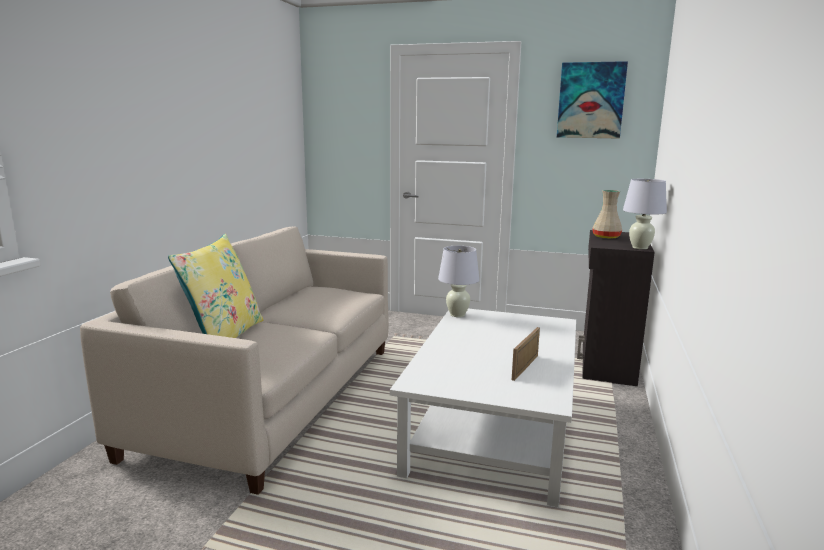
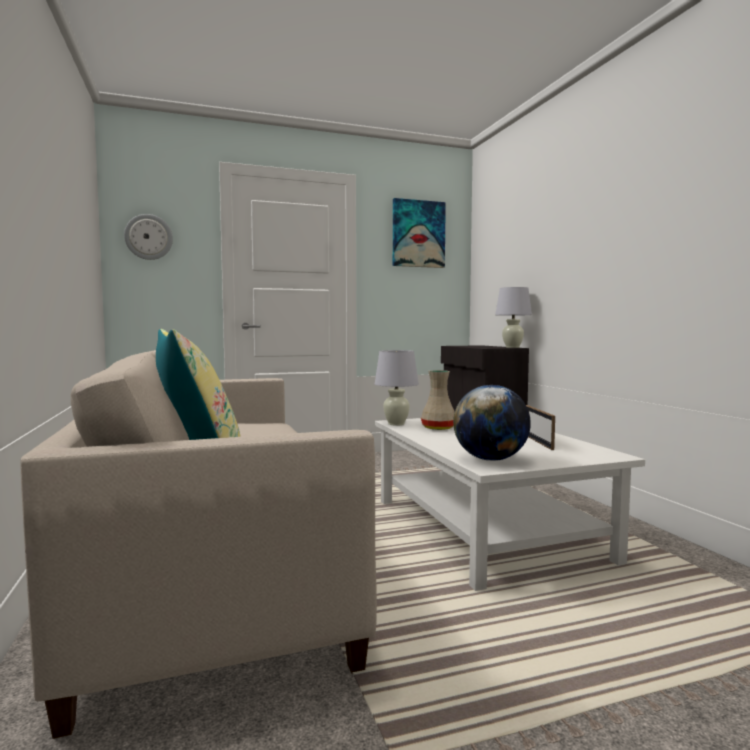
camera: 35 degrees left, 10 degrees down
beige vase [592,190,622,239] -> beige vase moved to [421,370,455,430]
none -> wall clock [124,214,173,260]
none -> globe [453,385,531,461]

